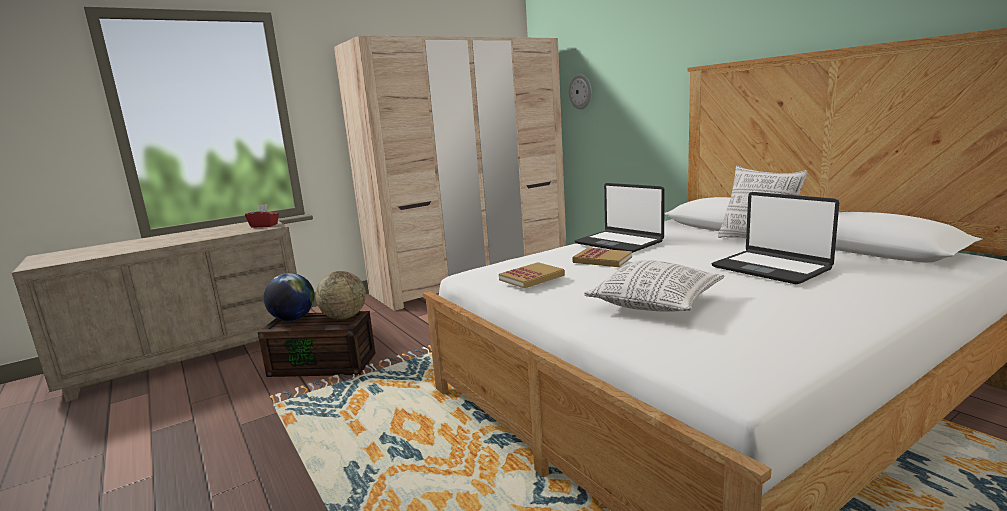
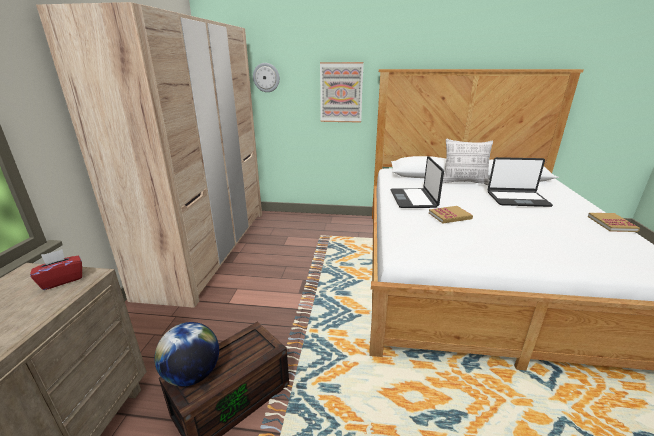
camera: 50 degrees left, 10 degrees up
globe [316,271,366,320] -> none
book [499,262,565,289] -> book moved to [588,213,640,232]
laptop [575,183,665,253] -> laptop turned 90 degrees clockwise [390,156,444,208]
pillow [584,260,724,312] -> none
none -> picture [320,62,364,123]

